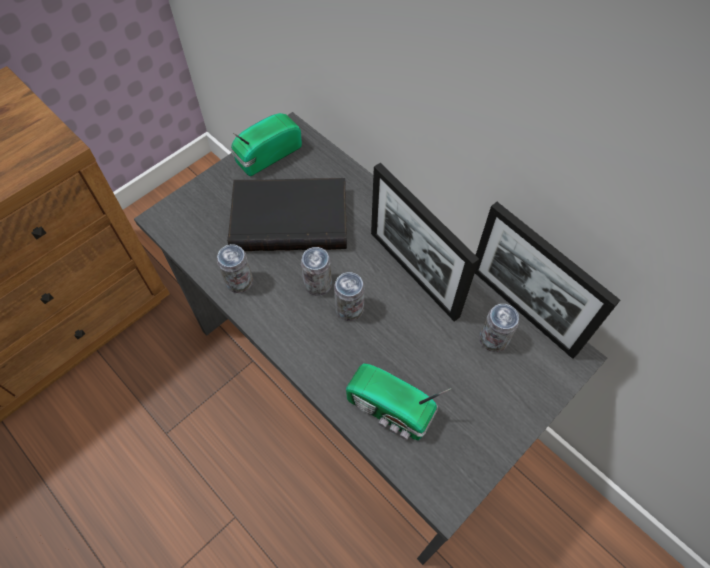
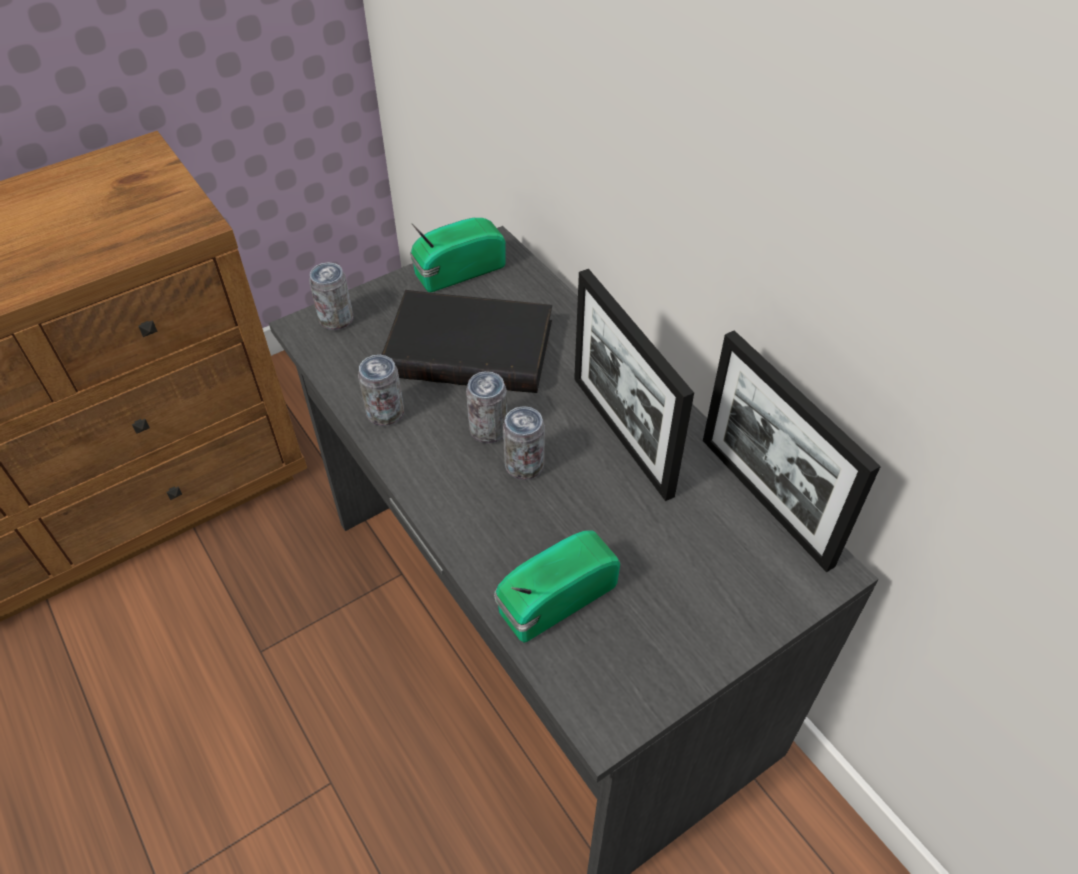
camera: 10 degrees right, 10 degrees down
radio [346,363,452,440] -> radio turned 105 degrees clockwise [494,530,620,643]
can [479,304,519,352] -> can moved to [309,262,354,330]

